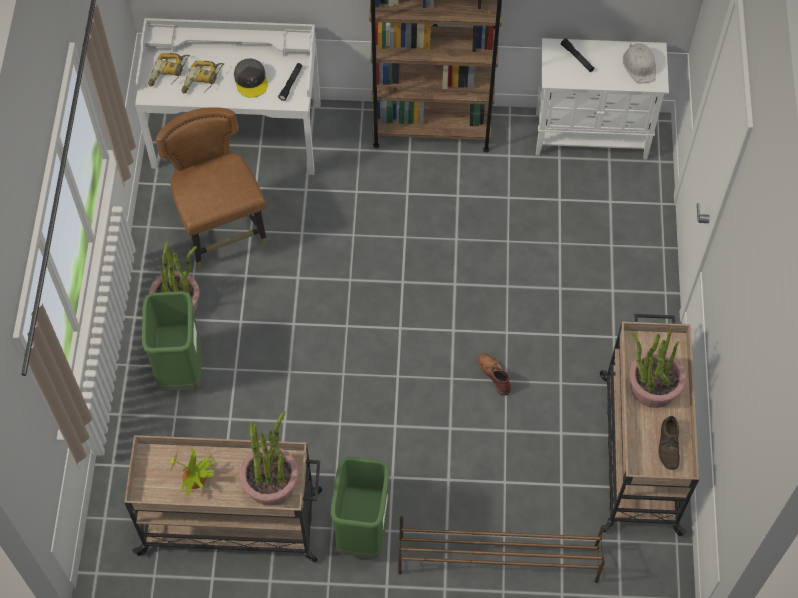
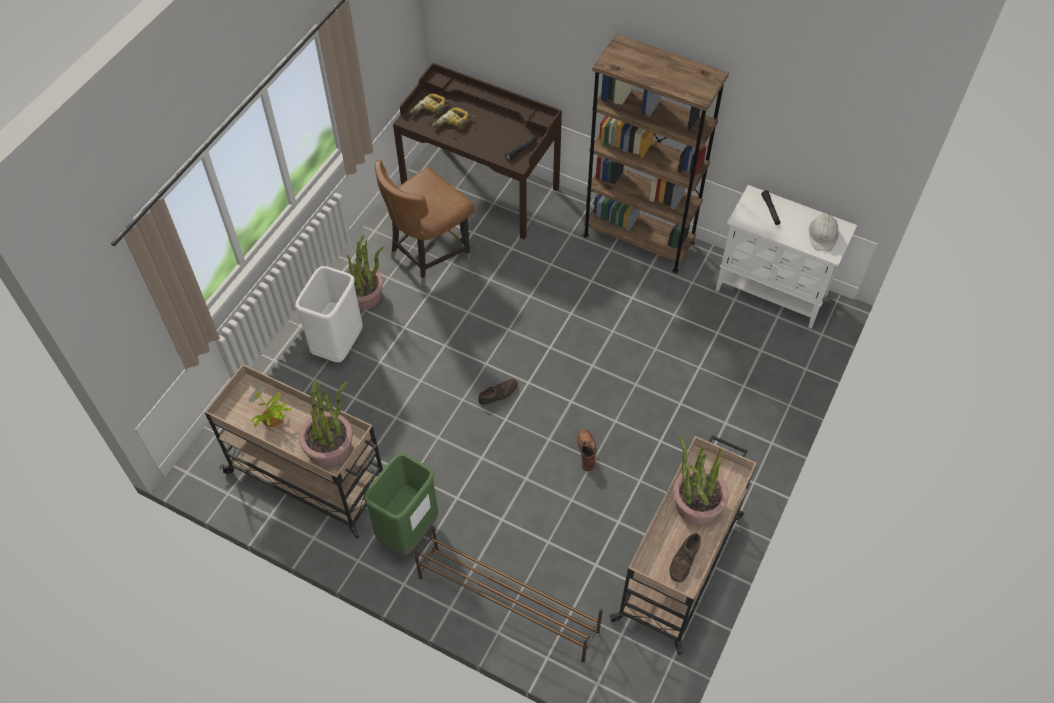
camera: 25 degrees right, 5 degrees down
white desk [135,18,321,175] -> brown desk [393,63,562,239]
green trash can [142,291,201,391] -> white trash can [295,266,363,362]
brown chair [156,107,267,268] -> brown chair turned 135 degrees counterclockwise [375,160,474,285]
grey cap [234,58,268,98] -> none
none -> brown shoe [478,379,518,406]

